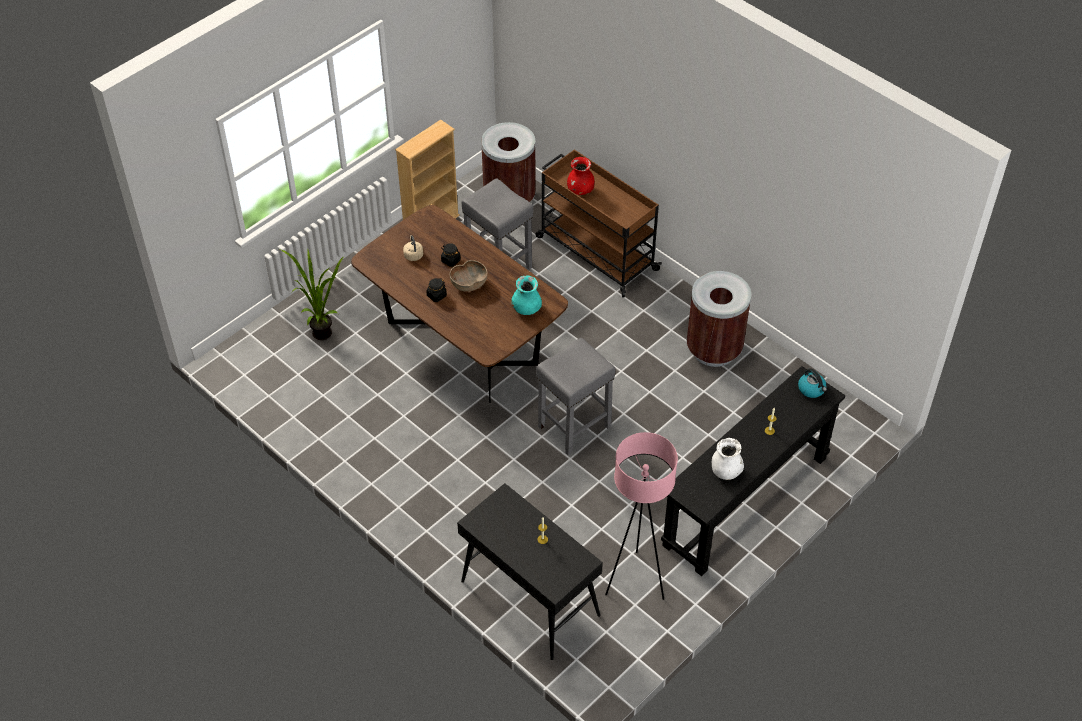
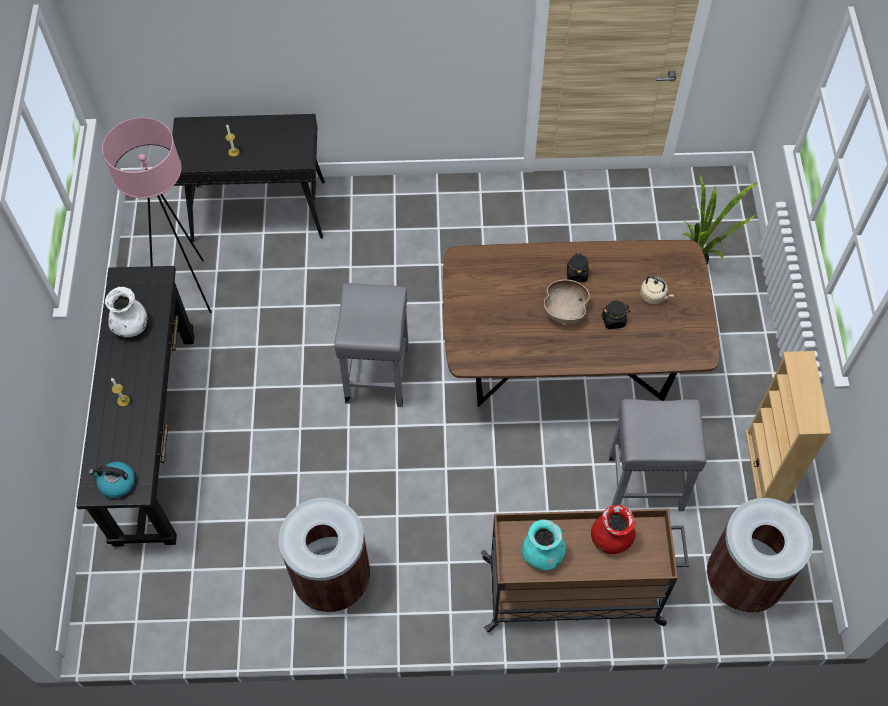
camera: 135 degrees right, 10 degrees up
turquoise vase [512,275,542,315] -> turquoise vase moved to [522,520,566,570]

